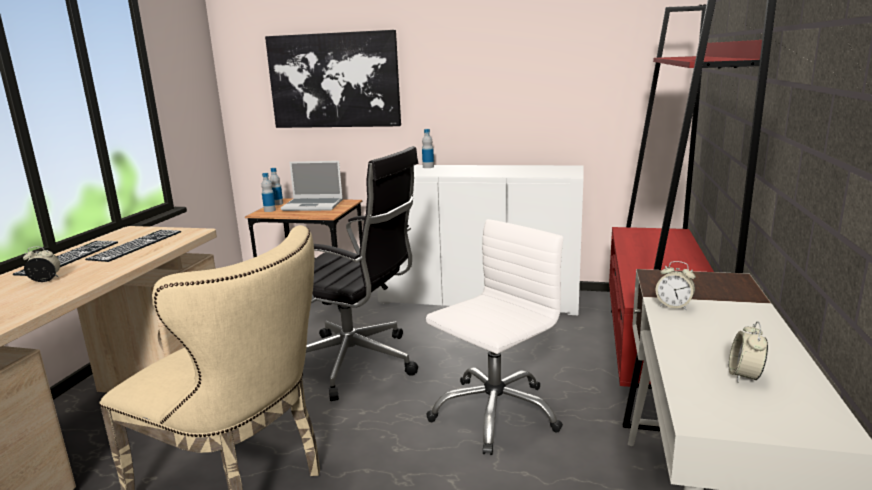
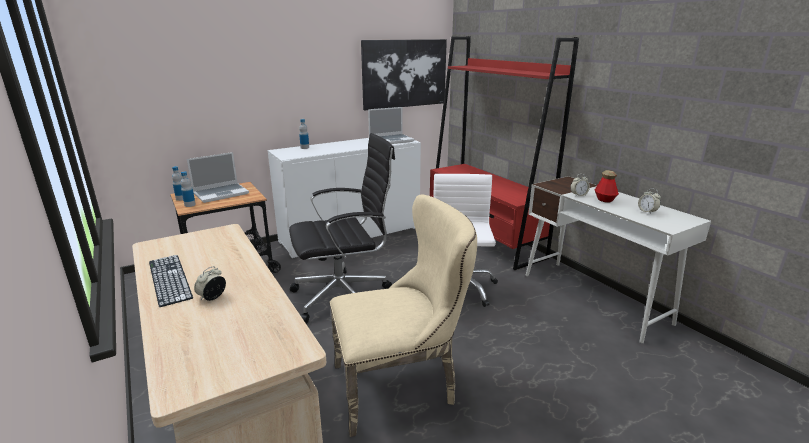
camera: 45 degrees left, 5 degrees up
keyboard [85,230,181,262] -> none
picture [265,30,401,128] -> picture moved to [361,39,447,110]
none -> laptop [368,107,415,144]
none -> bottle [595,170,619,203]

